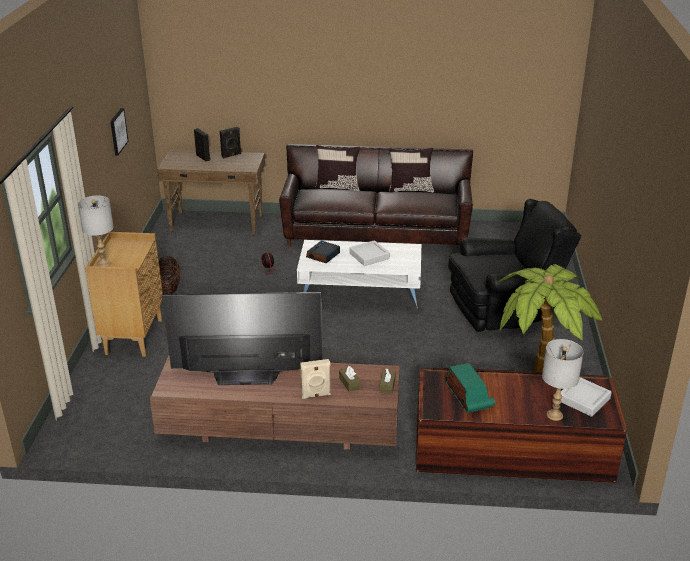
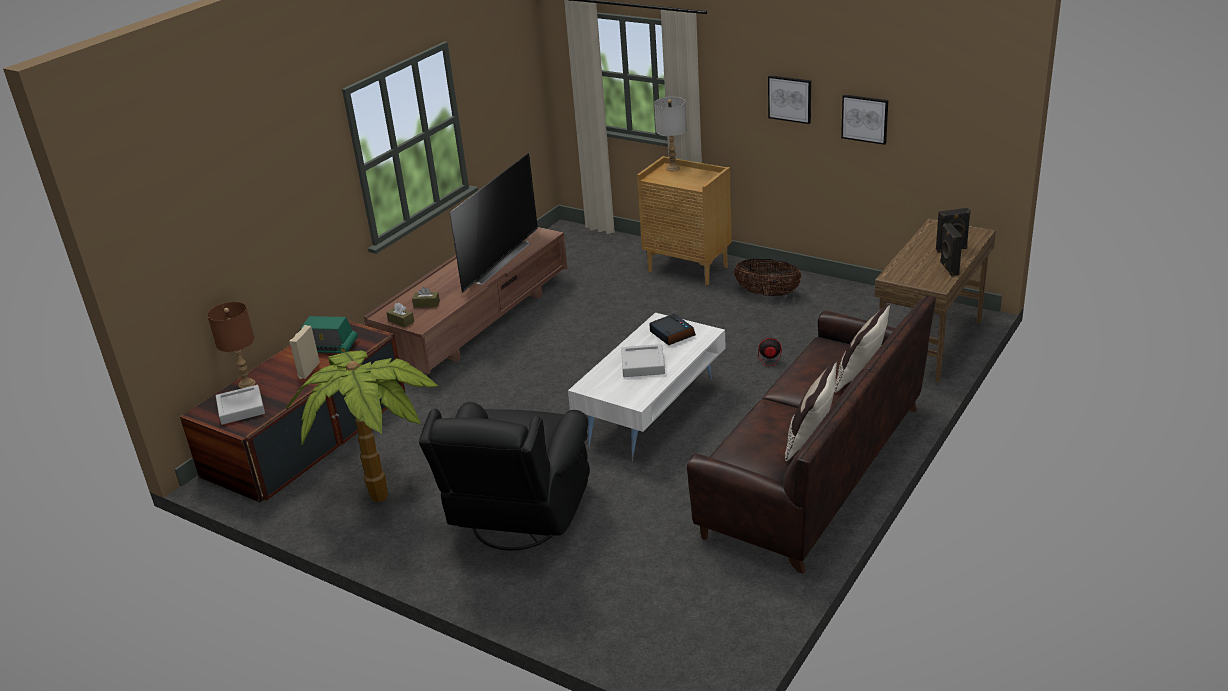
camera: 120 degrees right, 0 degrees up
beige speaker [300,359,331,399] -> beige speaker moved to [289,325,320,379]
grey table lamp [542,339,584,421] -> brown table lamp [207,302,256,389]
none -> picture [768,75,811,124]

